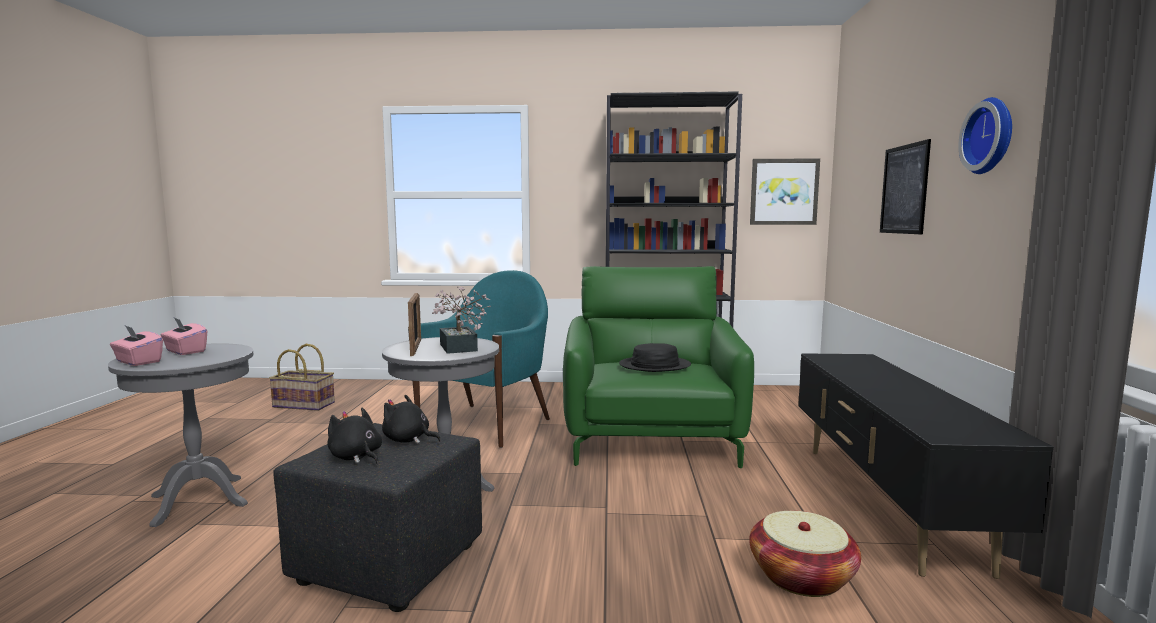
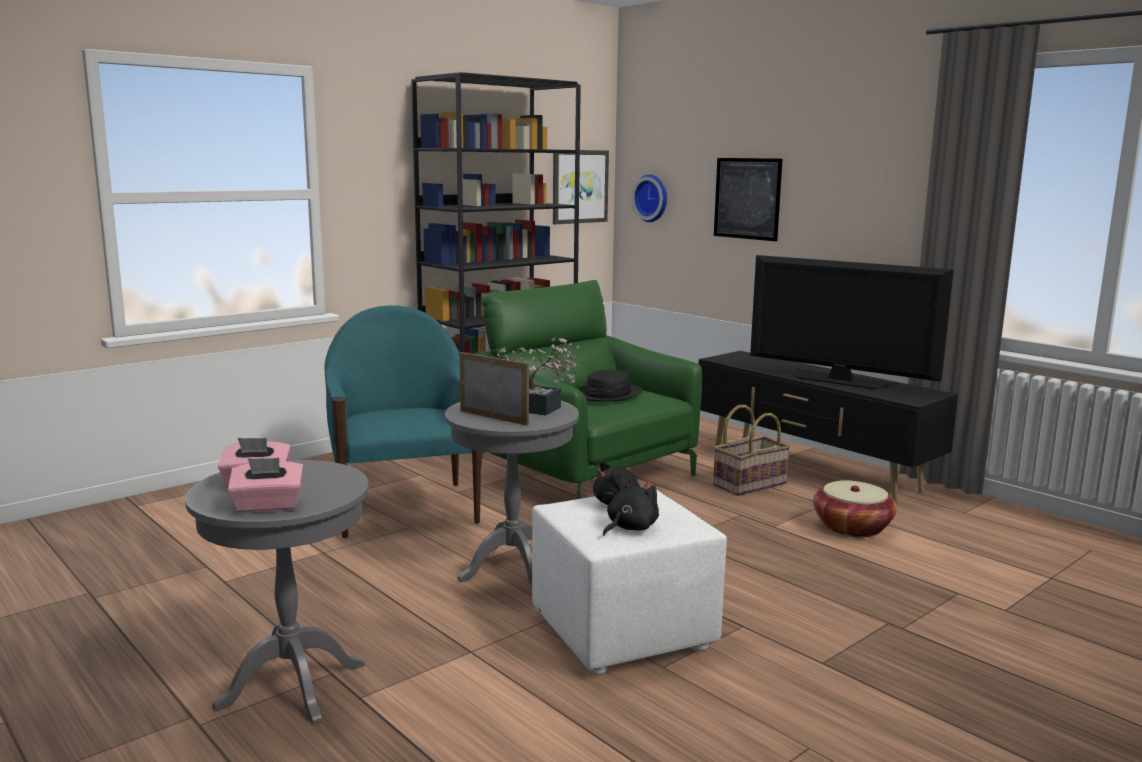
camera: 45 degrees left, 5 degrees up
basket [269,344,335,411] -> basket moved to [713,405,790,496]
black ottoman [273,423,482,612] -> white ottoman [532,490,727,675]
black plush toy [327,408,382,464] -> black plush toy turned 135 degrees clockwise [603,478,659,536]
wall clock [958,97,1012,174] -> wall clock moved to [631,174,667,222]
none -> television [750,255,954,389]

